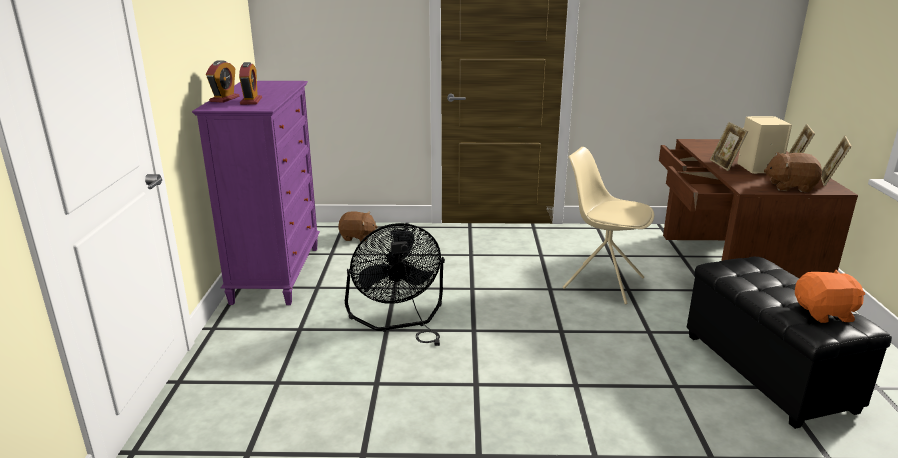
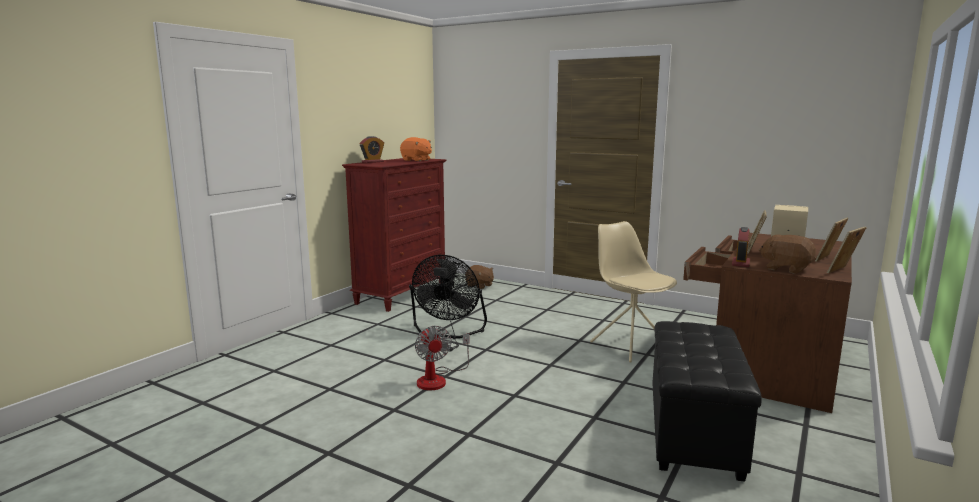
camera: 30 degrees right, 10 degrees down
purple dresser [192,81,320,305] -> red dresser [342,158,446,312]
alarm clock [239,62,262,105] -> alarm clock moved to [732,227,750,267]
orange plush toy [795,270,865,323] -> orange plush toy moved to [400,137,432,161]
none -> fan [415,326,470,390]

